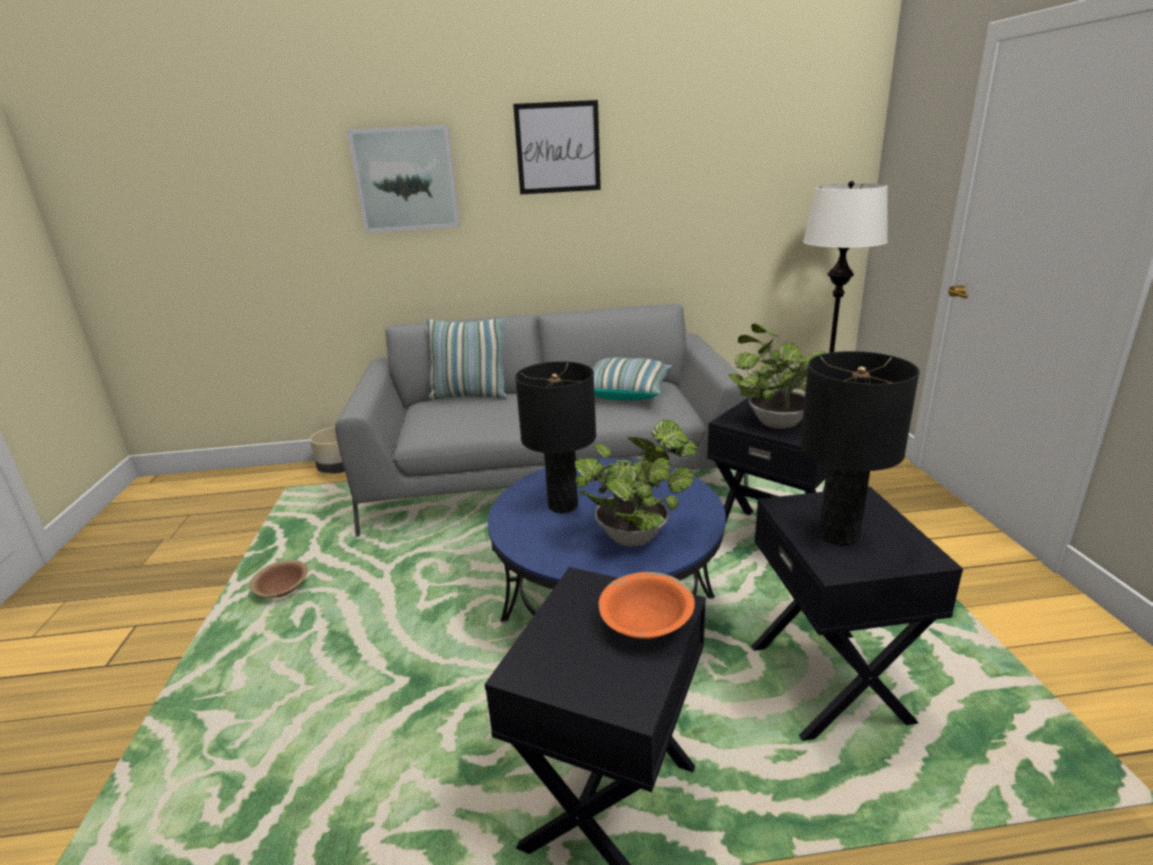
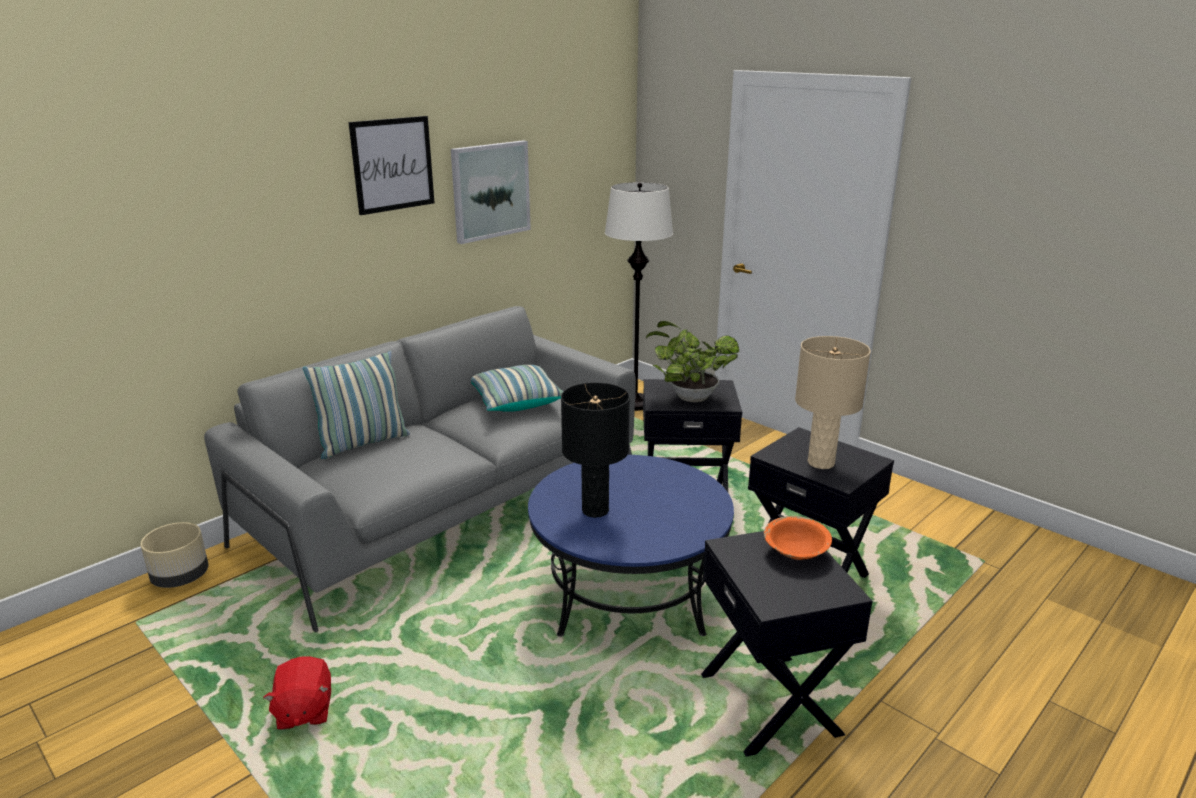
camera: 40 degrees left, 0 degrees up
brown bowl [249,560,308,598] -> red plush toy [263,657,331,730]
picture [347,125,460,233] -> picture moved to [451,140,531,244]
potted plant [575,419,698,547] -> none
black table lamp [800,351,920,546] -> beige table lamp [795,336,871,469]

